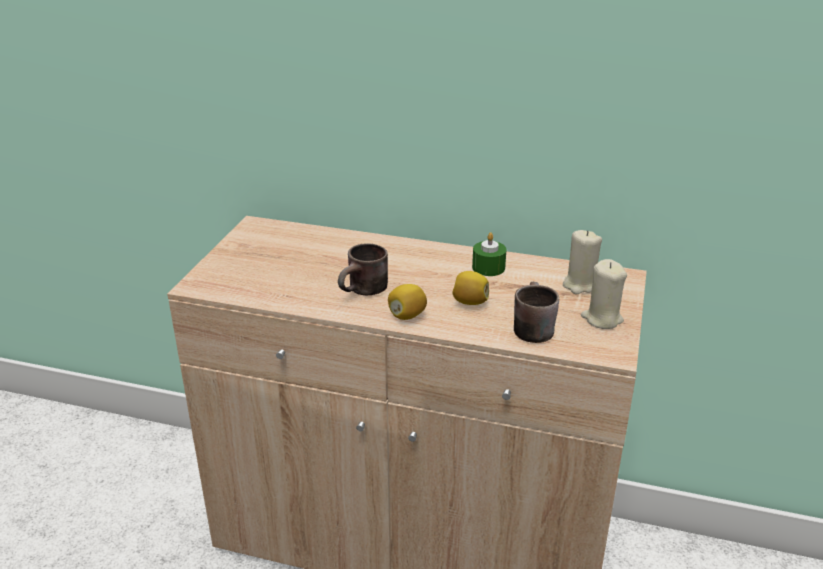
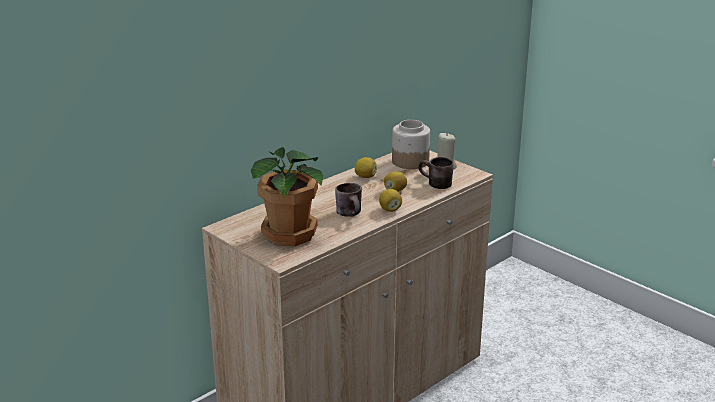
camera: 60 degrees left, 5 degrees down
green candle [472,232,507,276] -> lemon [355,157,377,178]
beige candle [563,230,602,294] -> jar [392,120,430,169]
none -> potted plant [251,147,324,246]

